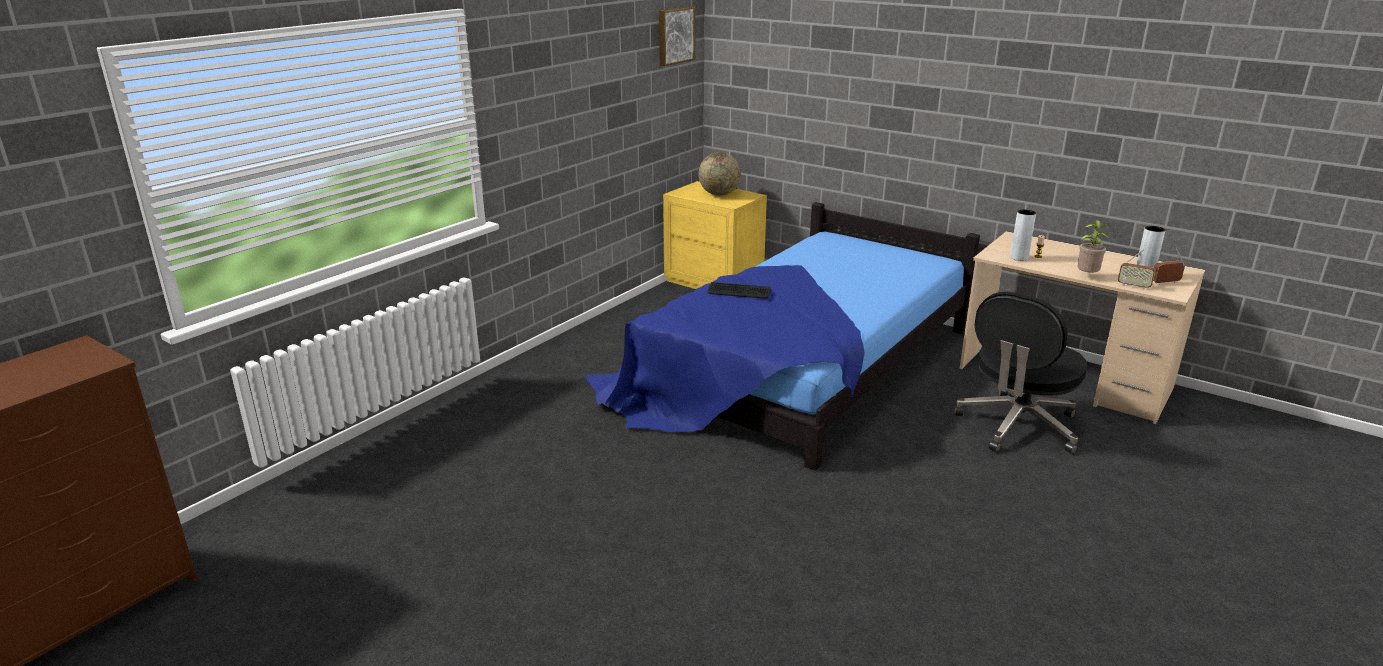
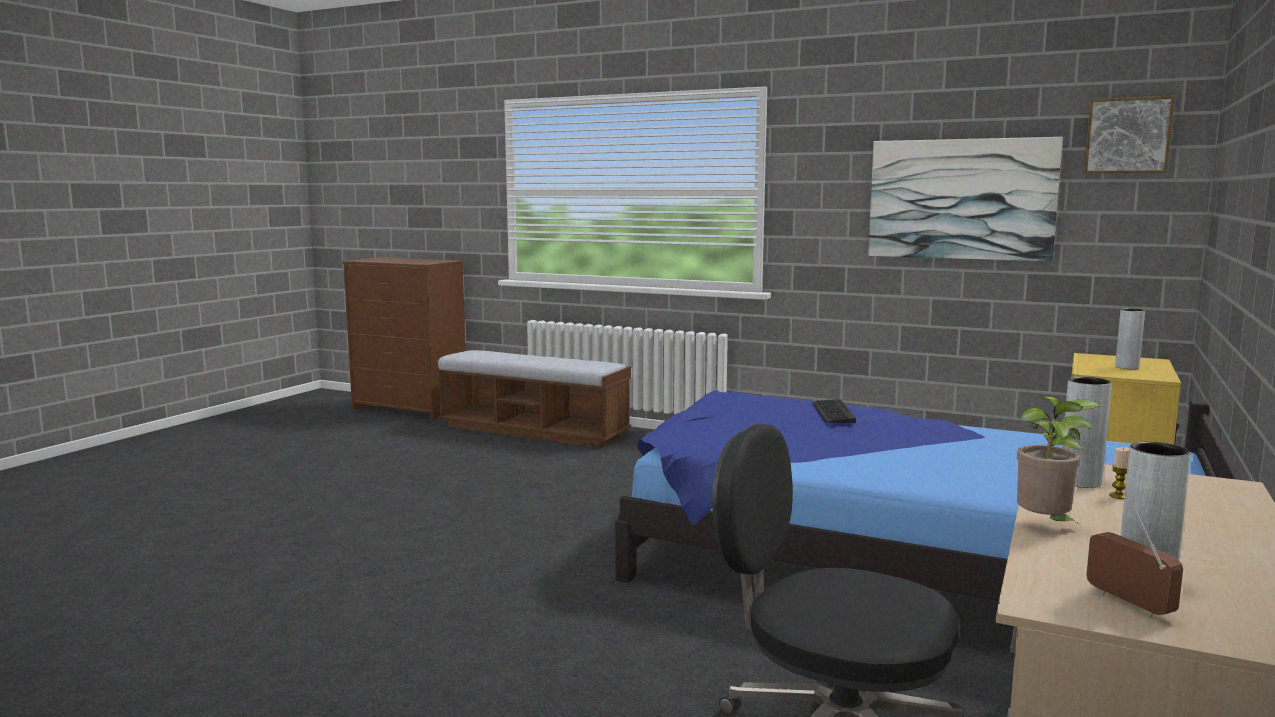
camera: 80 degrees right, 15 degrees down
globe [698,152,741,196] -> grey vase [1115,308,1145,369]
radio [1118,249,1156,289] -> none
none -> bench [436,350,631,448]
none -> picture [868,137,1063,262]

